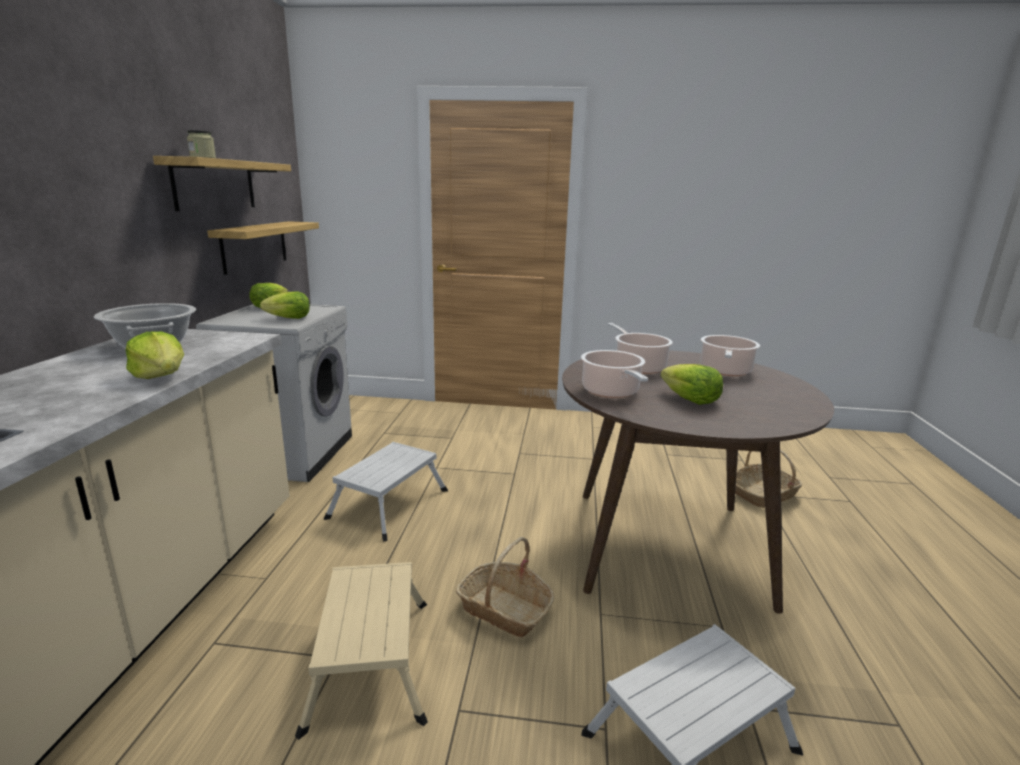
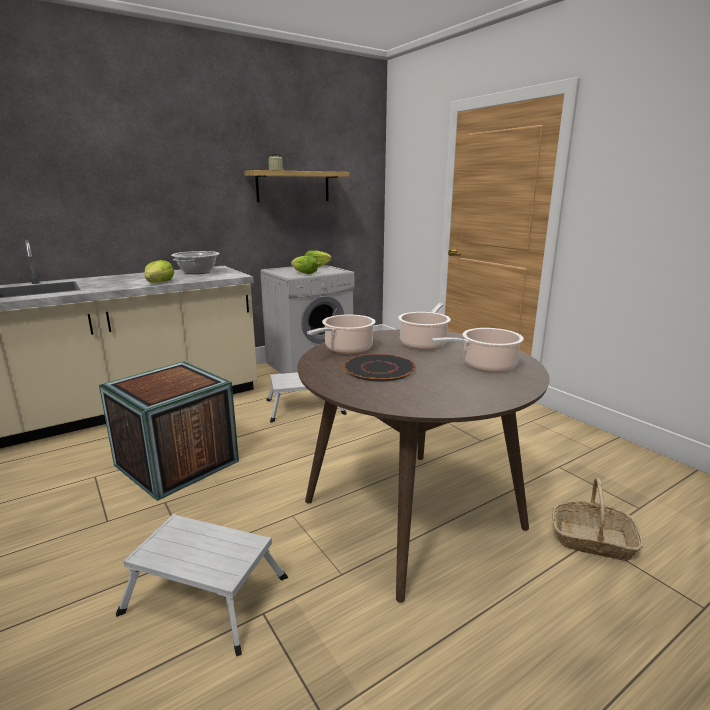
camera: 50 degrees right, 0 degrees up
shelf [207,221,319,275] -> none
beige step ladder [295,562,428,740] -> crate [99,361,239,501]
basket [456,537,554,637] -> none
lettuce [660,364,723,405] -> black plate [344,354,416,381]

